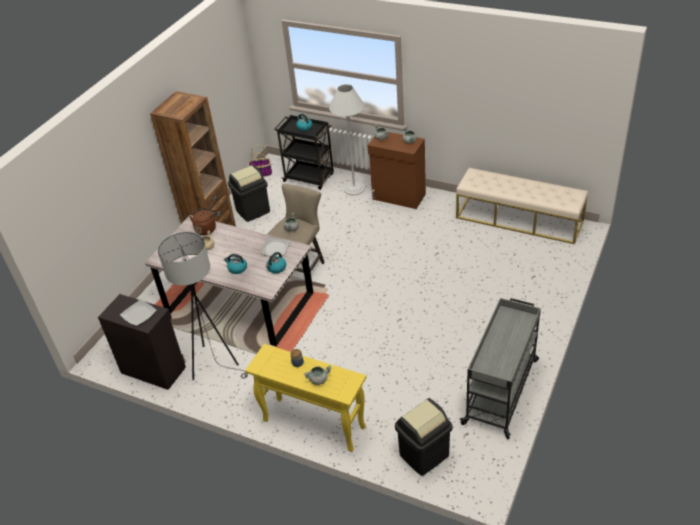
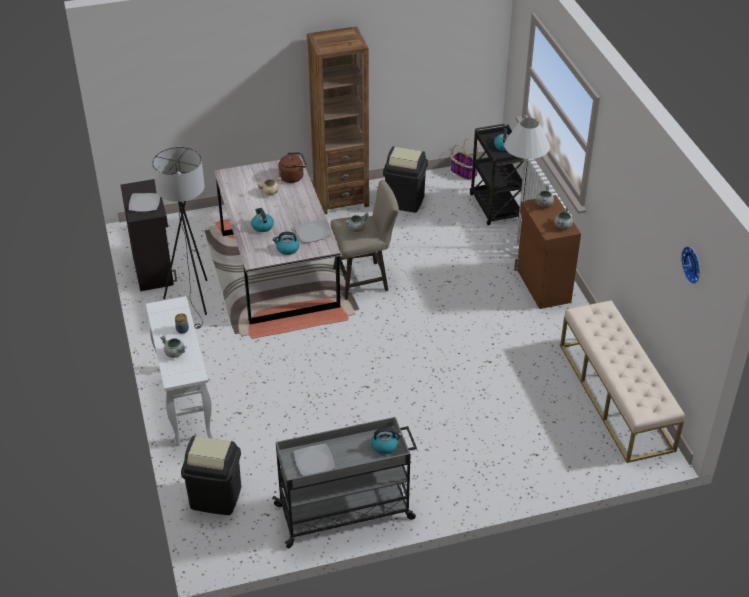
camera: 45 degrees right, 0 degrees up
yellow console table [245,344,366,452] -> white console table [146,296,213,446]
none -> plate [294,444,335,476]
none -> kettle [371,428,402,454]
none -> wall clock [681,246,700,284]

